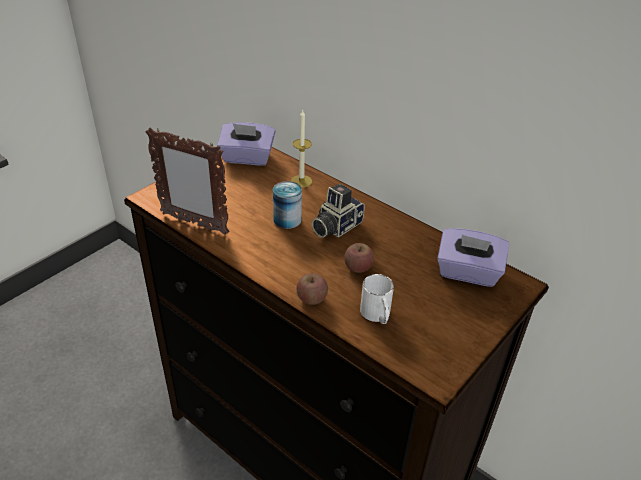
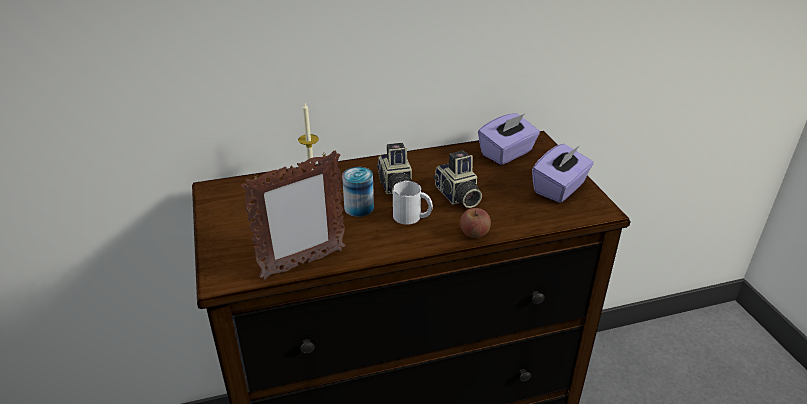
camera: 55 degrees left, 5 degrees down
purple tissue box [217,122,276,166] -> purple tissue box moved to [532,144,594,203]
apple [344,243,374,273] -> camera [433,151,482,208]
white mug [360,274,394,324] -> white mug moved to [393,181,433,224]

